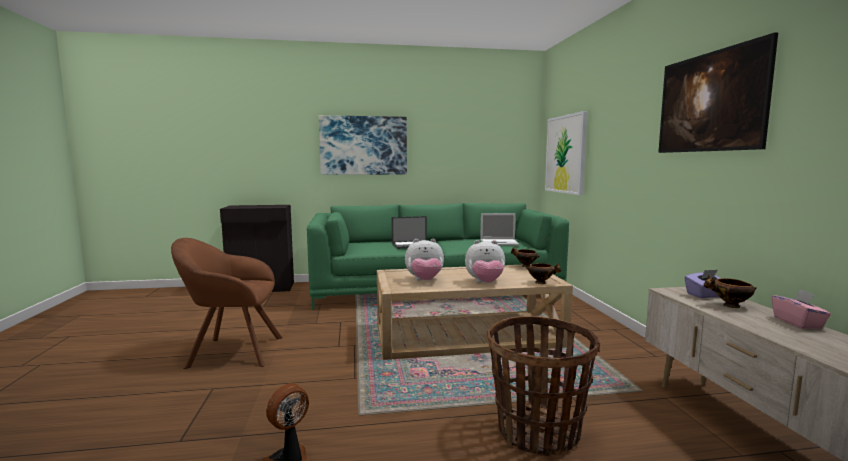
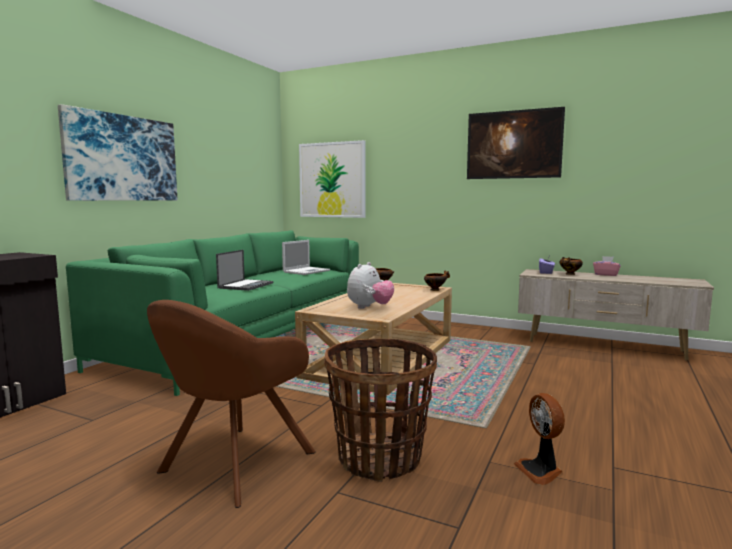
camera: 55 degrees left, 0 degrees up
plush toy [465,240,505,283] -> none
basket [487,316,600,456] -> basket moved to [324,339,437,482]

